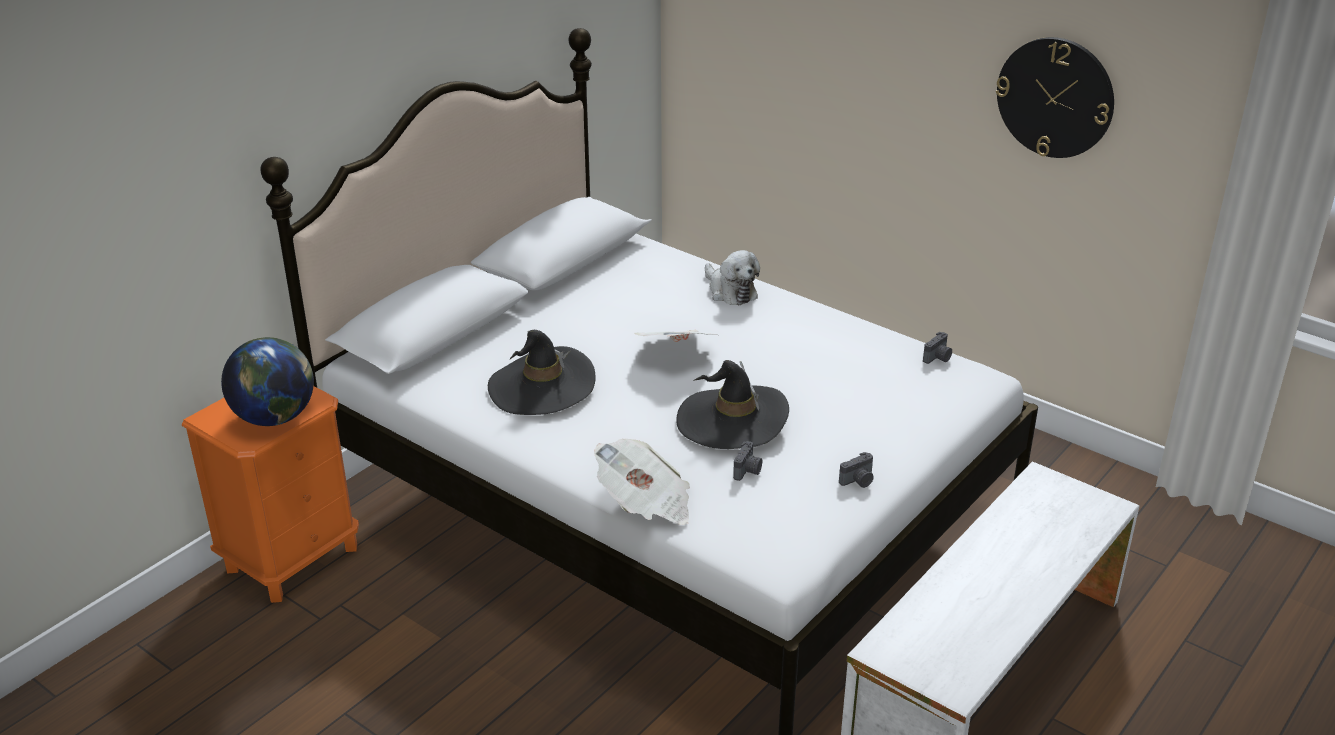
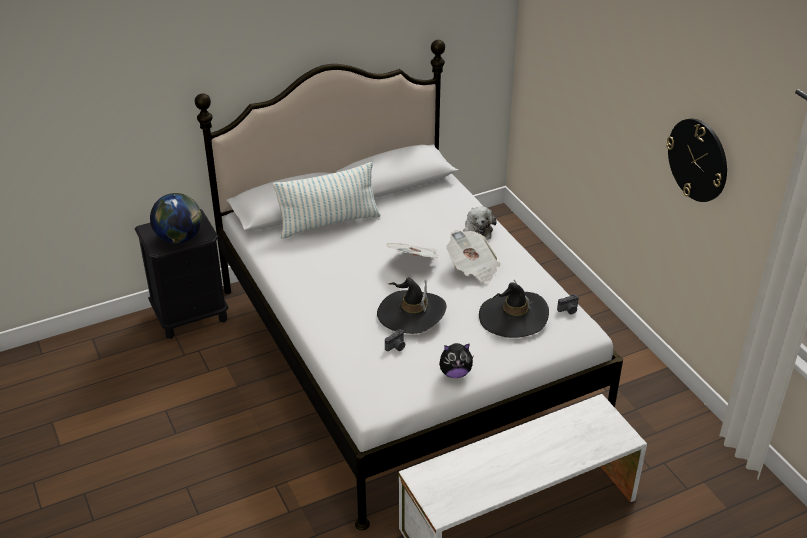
camera: 25 degrees right, 5 degrees up
orange nightstand [182,386,359,603] -> black nightstand [135,209,228,339]
black hat [488,330,595,415] -> black hat moved to [479,280,549,338]
newspaper [594,439,690,525] -> newspaper moved to [446,230,500,284]
camera [839,452,874,488] -> plush toy [439,343,473,378]
none -> pillow [273,162,380,239]

